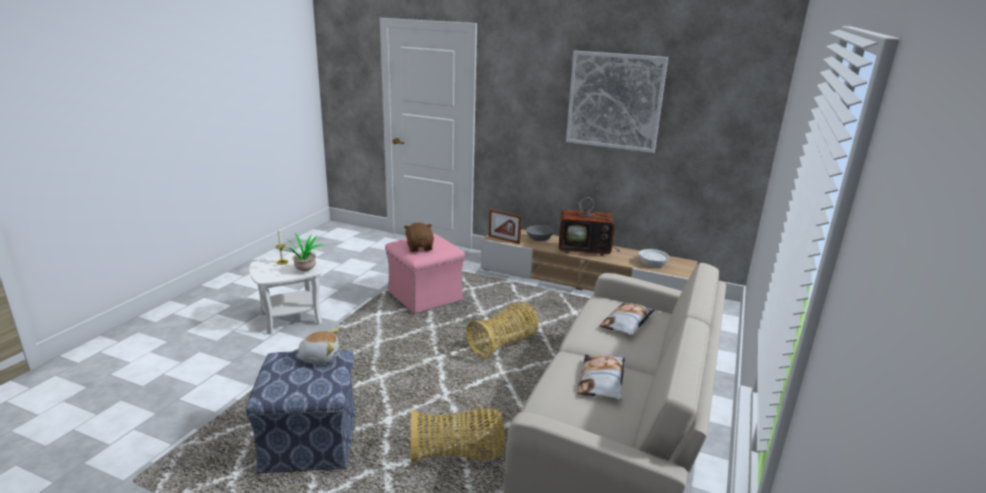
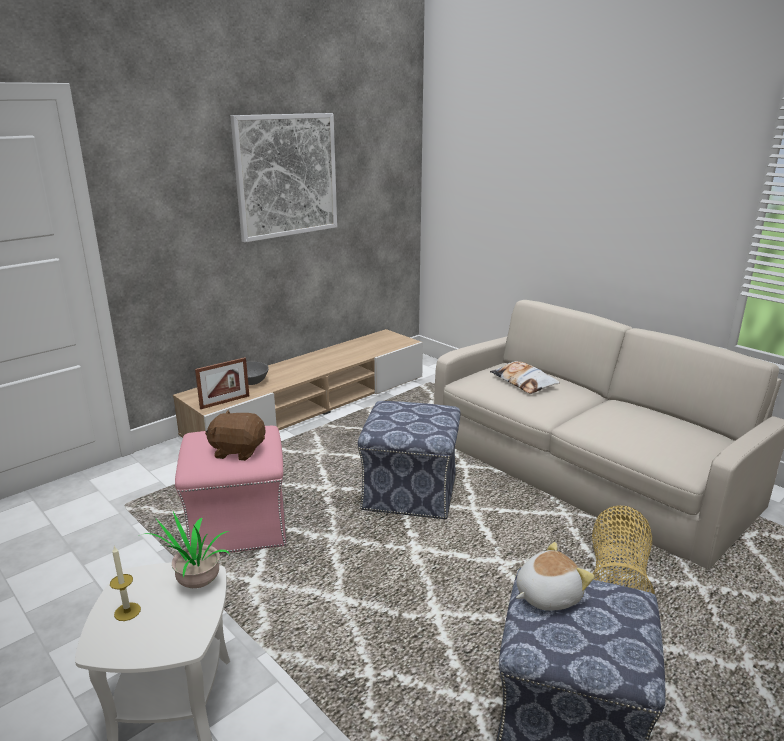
camera: 65 degrees left, 0 degrees up
plush toy [293,328,339,364] -> plush toy turned 45 degrees clockwise [516,542,594,611]
basket [466,302,539,358] -> ottoman [358,401,460,519]
television [559,184,620,256] -> none
pillow [577,355,625,400] -> none
white bowl [638,249,669,268] -> none

